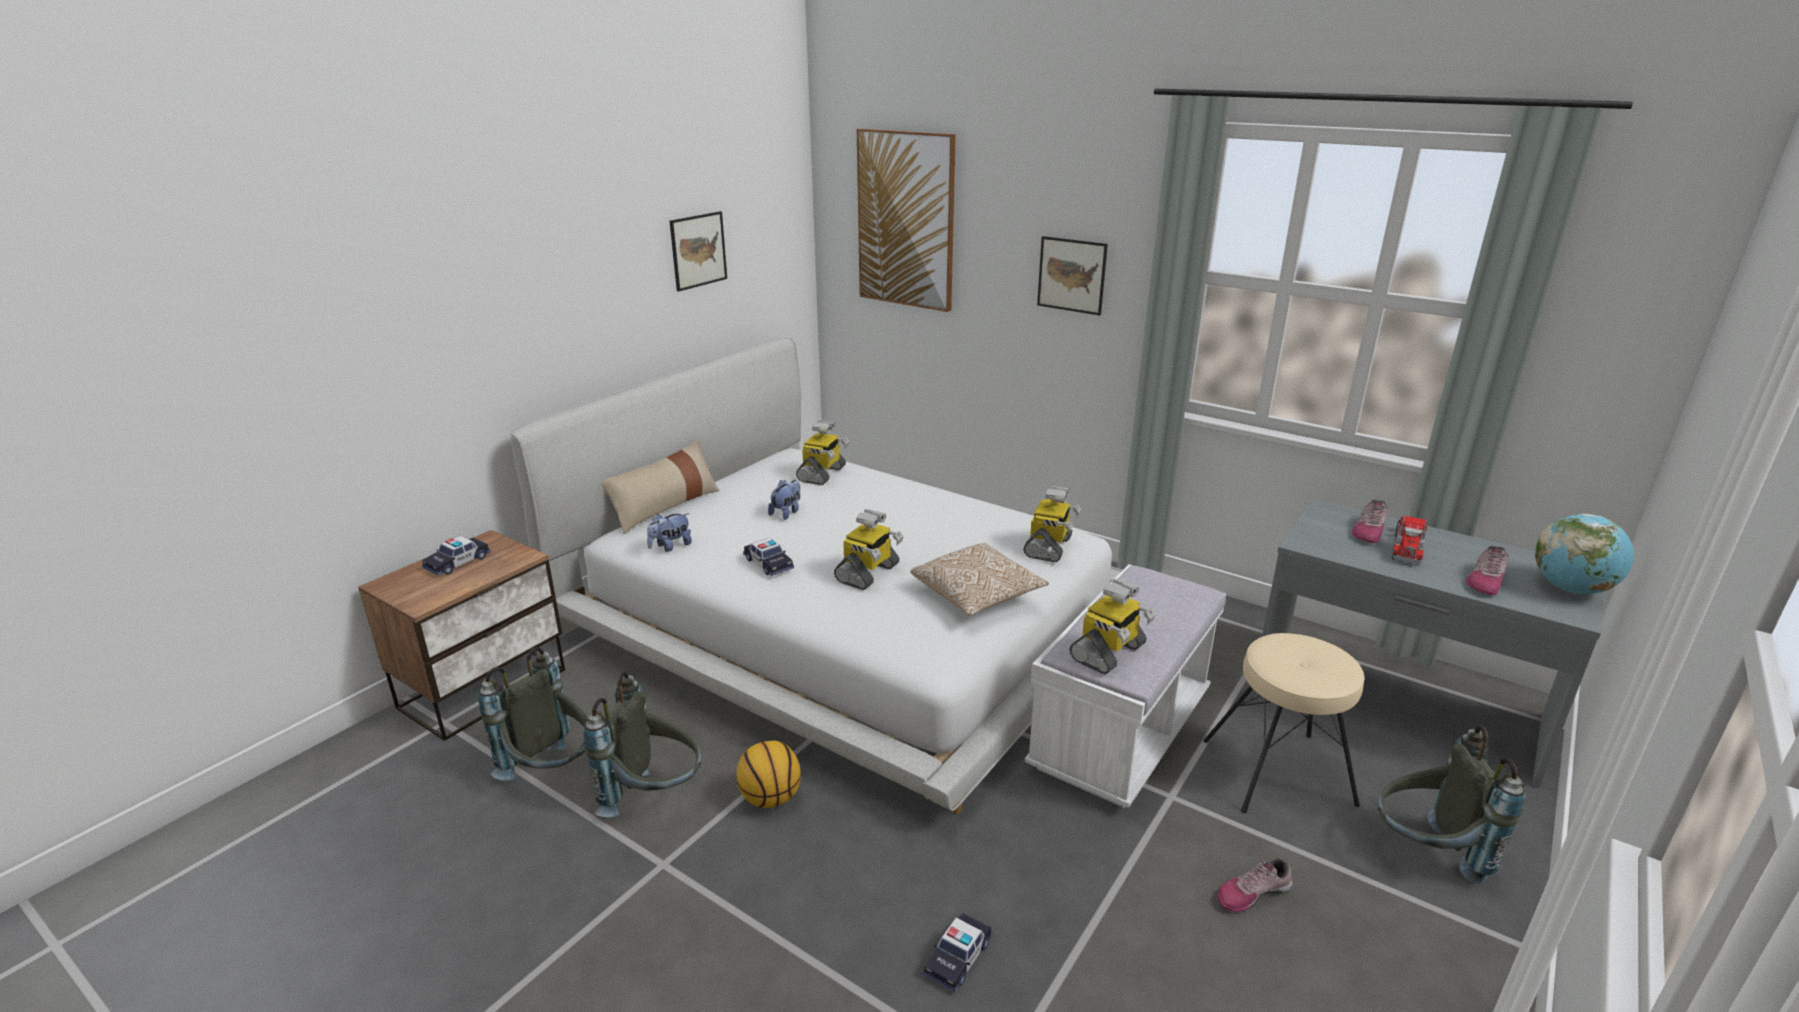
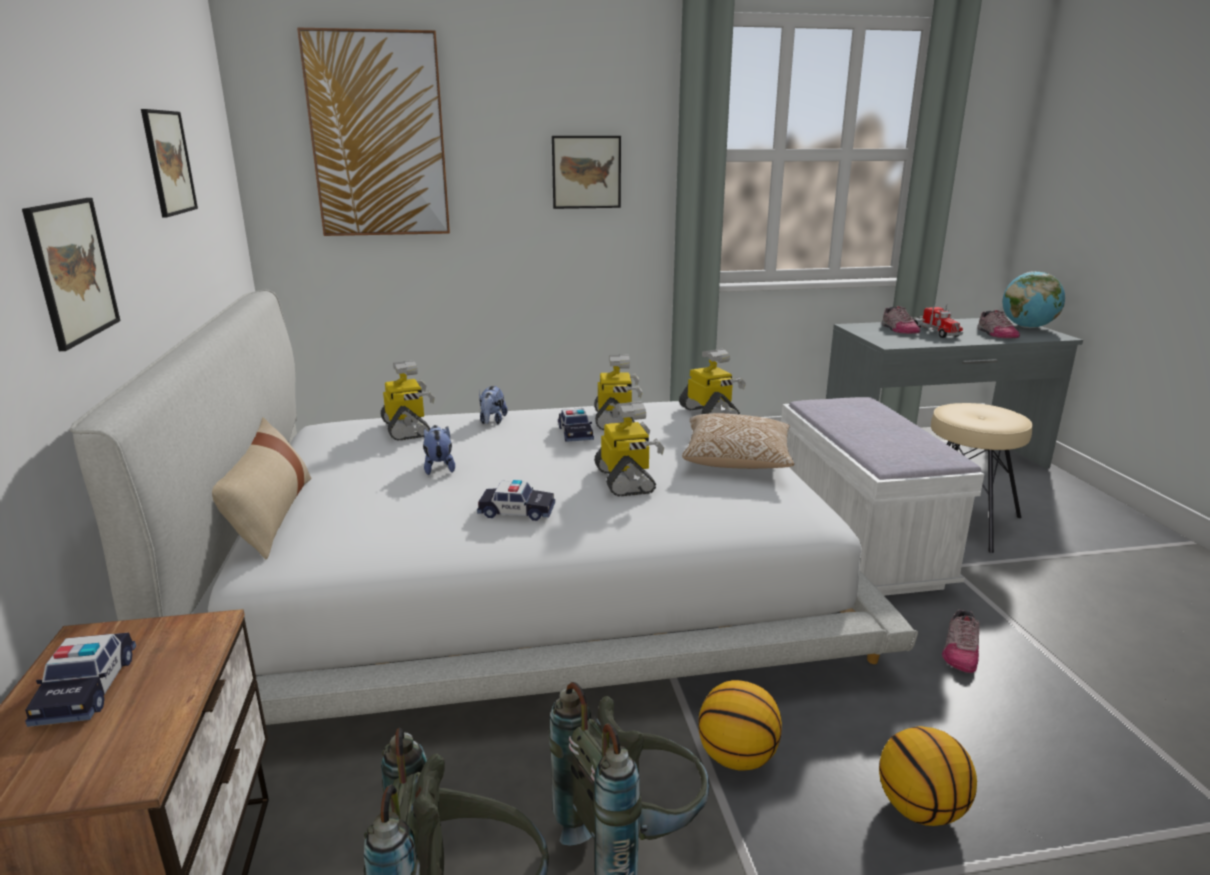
camera: 45 degrees left, 5 degrees down
plush toy [647,513,692,552] -> plush toy moved to [479,385,508,424]
toy car [923,913,993,993] -> toy car moved to [558,408,594,442]
toy robot [1069,579,1156,675] -> toy robot moved to [594,354,642,430]
shoe [1218,858,1293,912] -> shoe moved to [942,610,980,673]
grey backpack [1377,726,1526,884] -> none
none -> picture [22,198,120,351]
none -> basketball [879,726,977,826]

